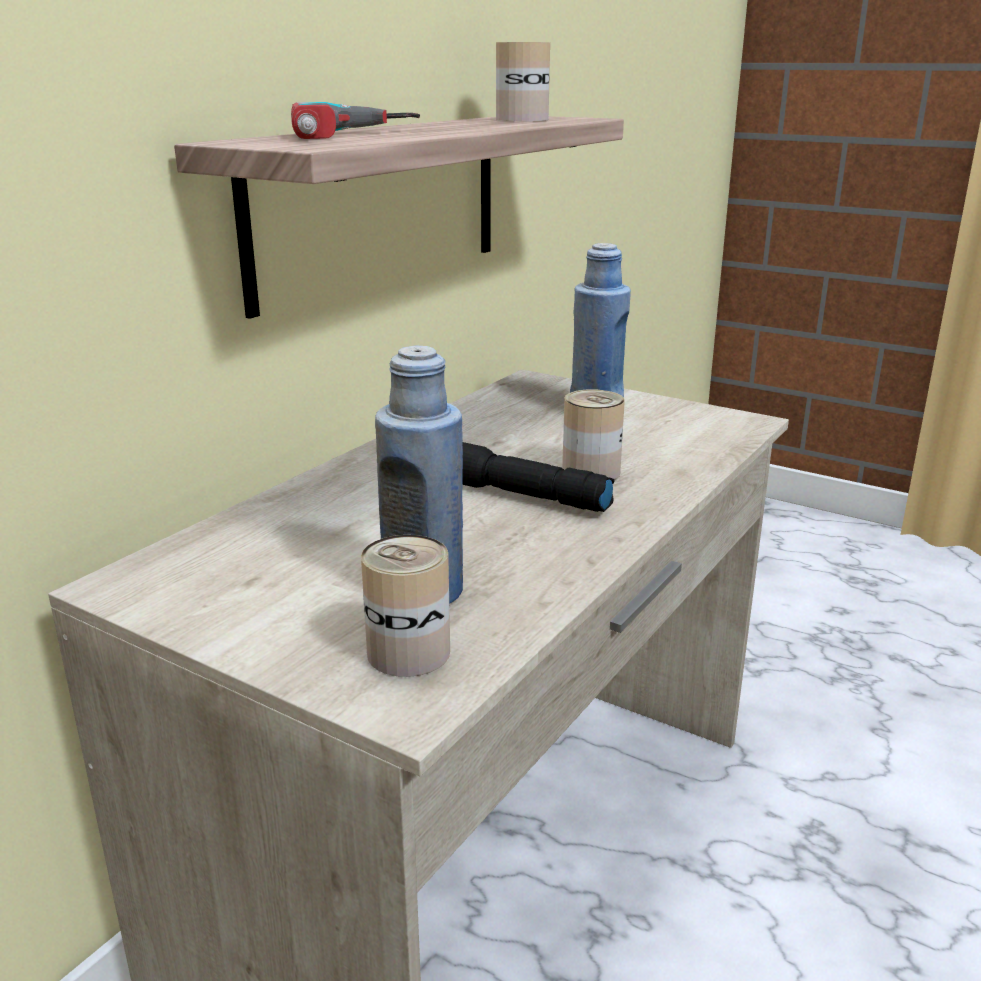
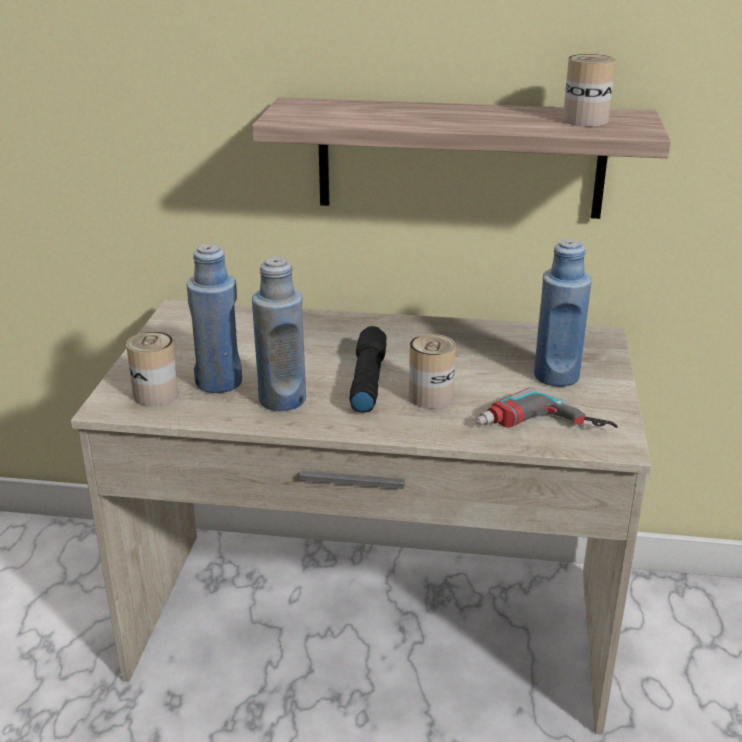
camera: 65 degrees right, 5 degrees up
power drill [291,102,420,139] -> power drill moved to [476,387,618,428]
none -> blue bottle [252,257,306,411]

